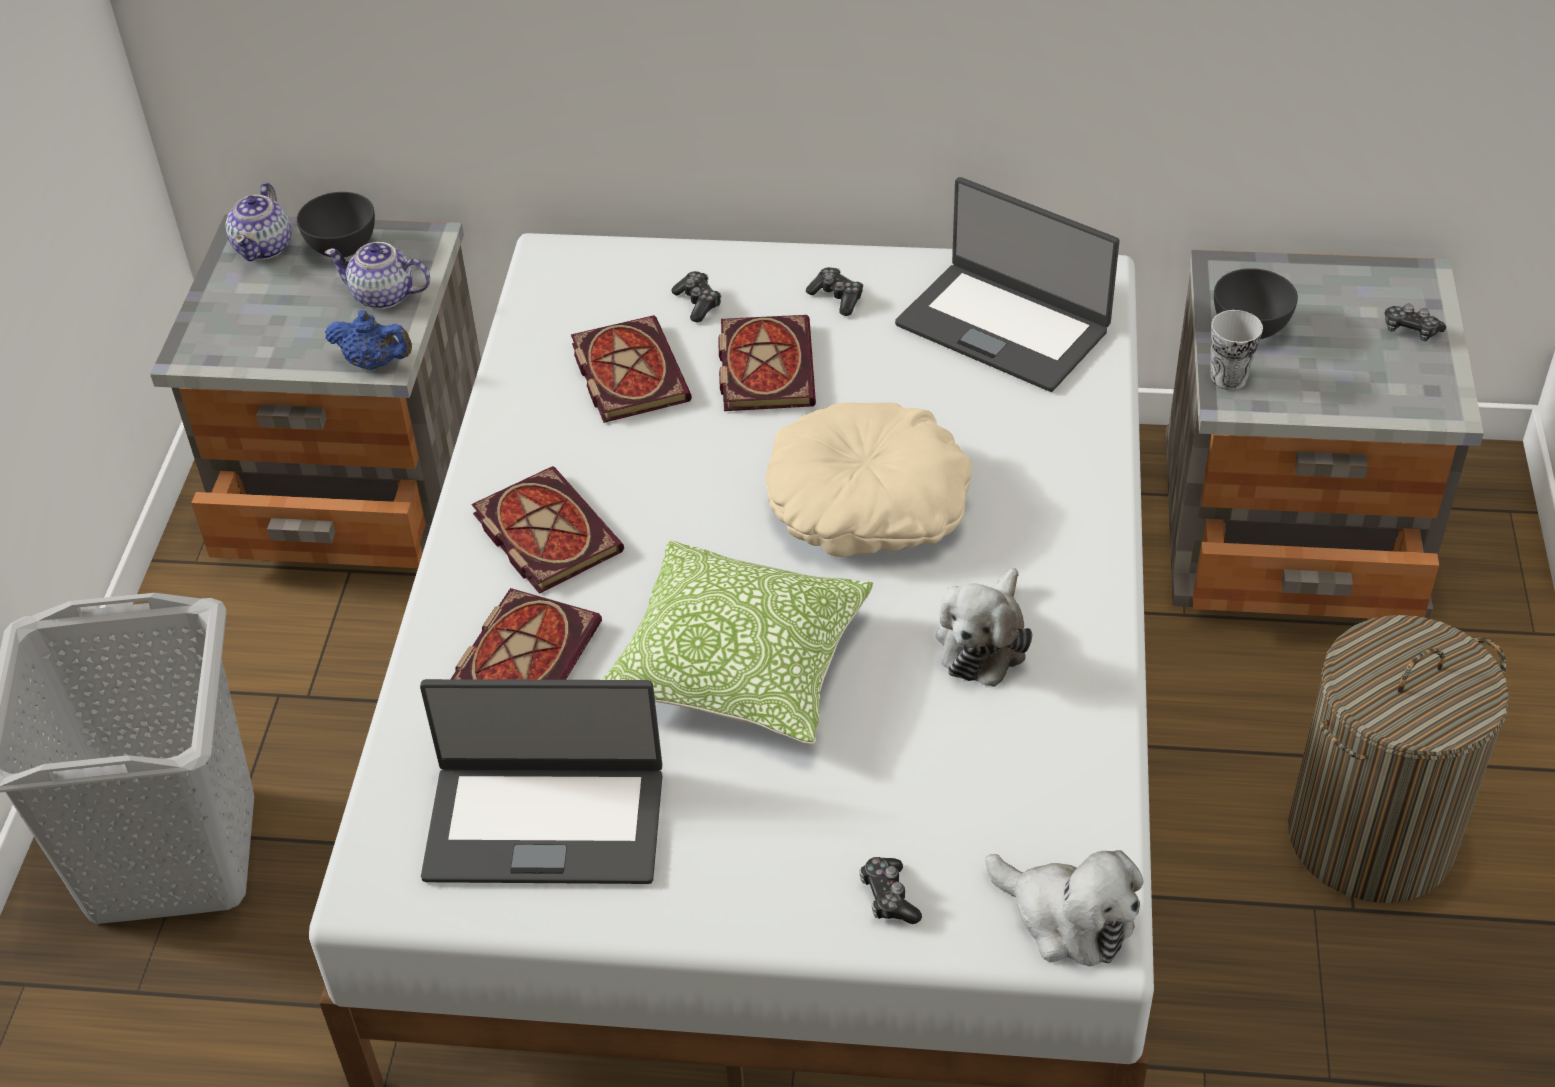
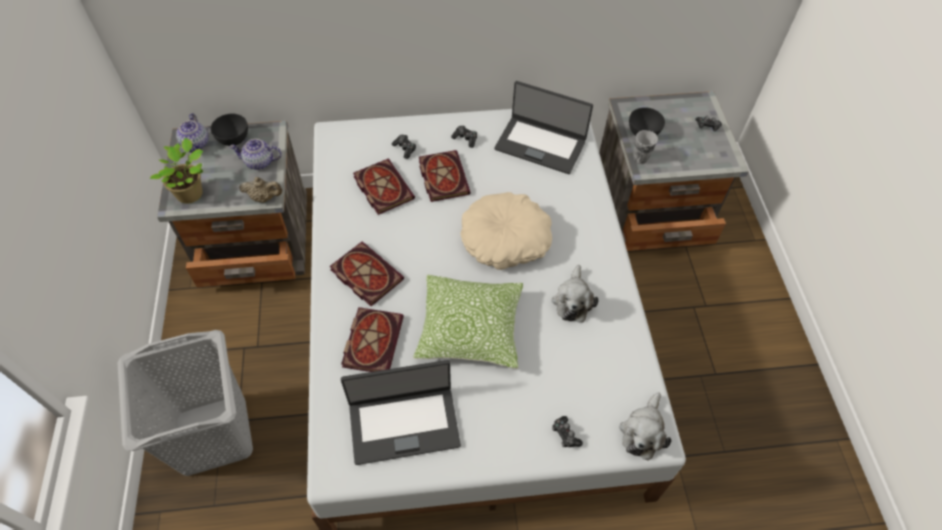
camera: 15 degrees left, 10 degrees up
blue teapot [325,310,412,370] -> beige teapot [239,177,282,203]
plush toy [986,850,1144,966] -> plush toy turned 90 degrees clockwise [619,392,671,461]
laundry basket [1288,615,1509,903] -> none
none -> potted plant [150,138,203,203]

